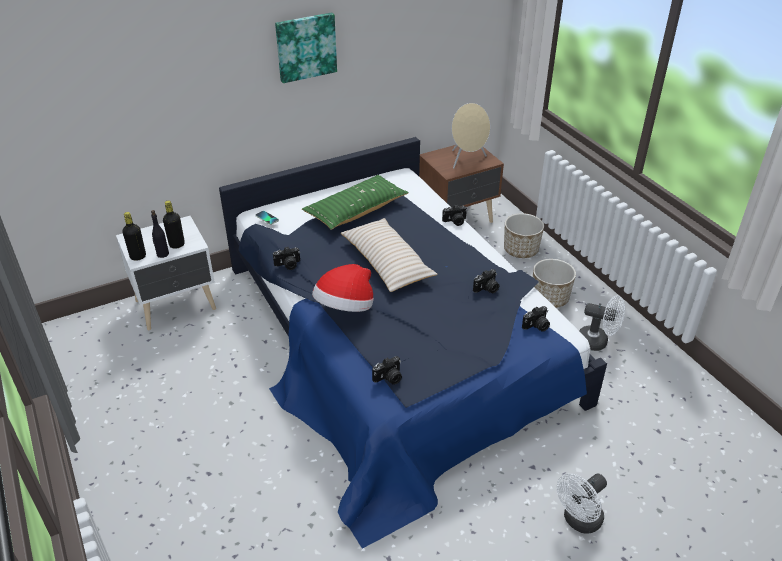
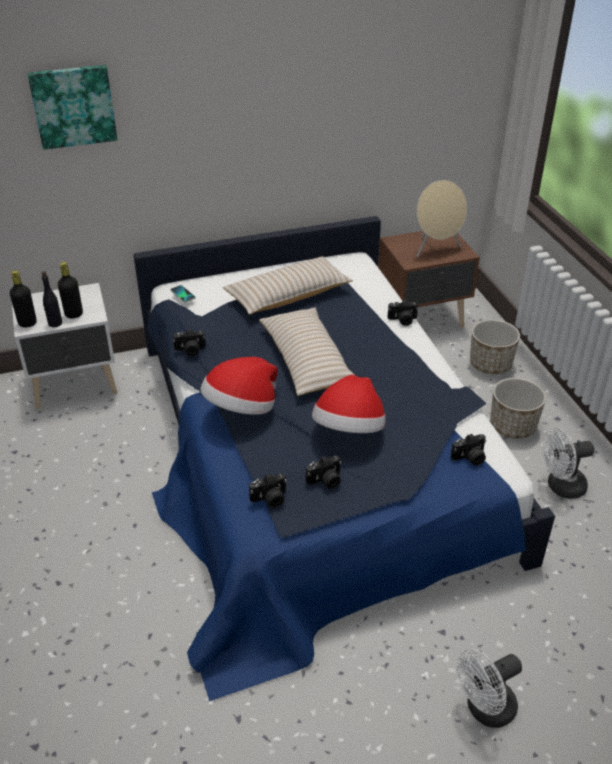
camera: 10 degrees right, 0 degrees up
picture [275,12,337,83] -> picture moved to [28,65,118,150]
green pillow [302,175,409,230] -> beige pillow [223,256,353,315]
camera [473,269,499,293] -> camera moved to [306,456,342,489]
white fan [579,295,625,351] -> white fan turned 135 degrees clockwise [543,428,594,499]
none -> hat [312,375,385,433]

